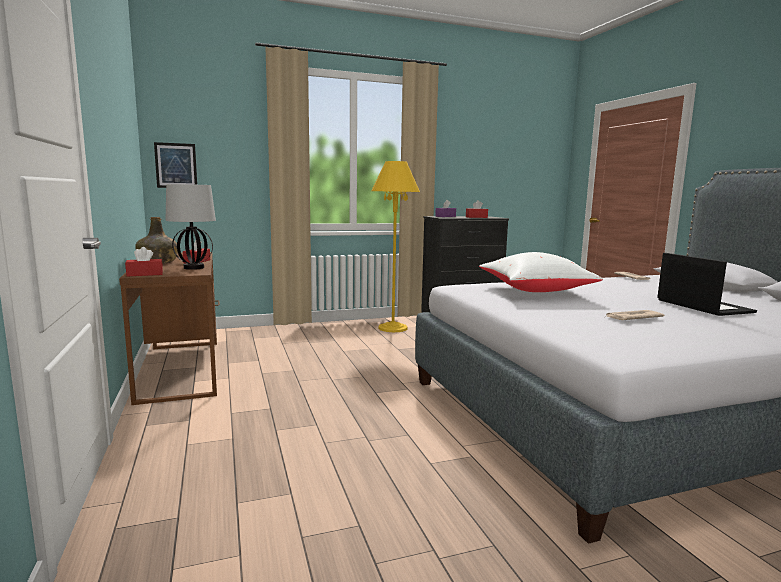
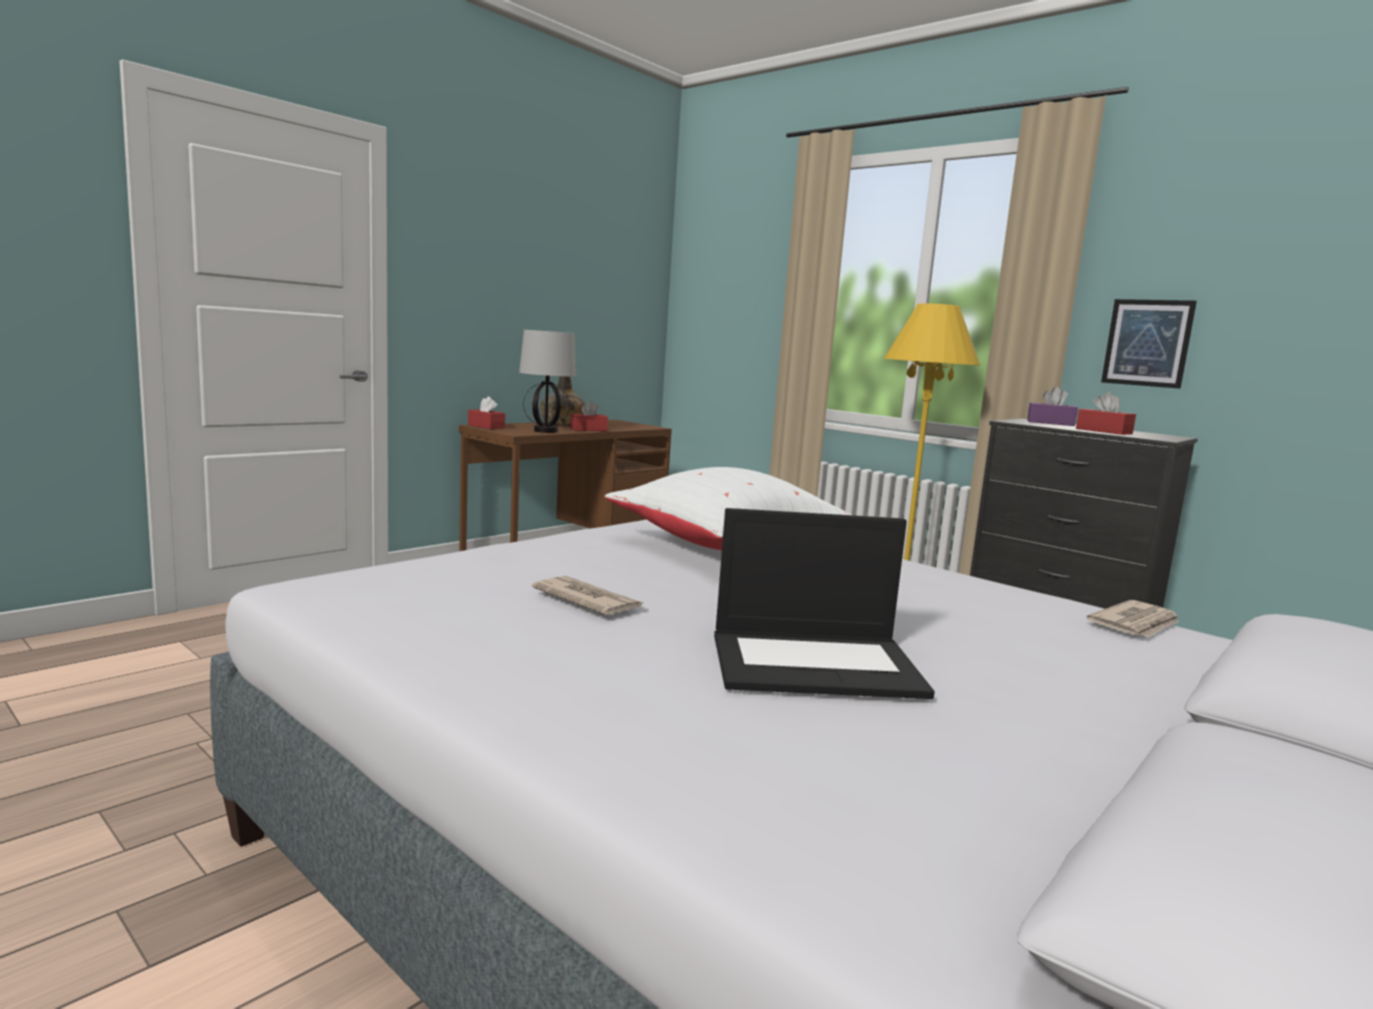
camera: 60 degrees right, 0 degrees up
picture [154,142,197,188] -> picture moved to [1101,299,1197,389]
laptop [657,253,757,316] -> laptop turned 45 degrees clockwise [714,508,935,699]

